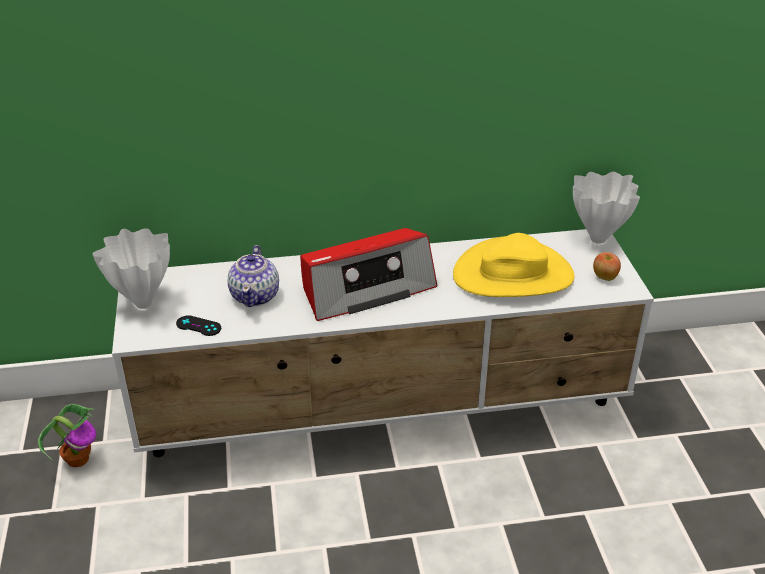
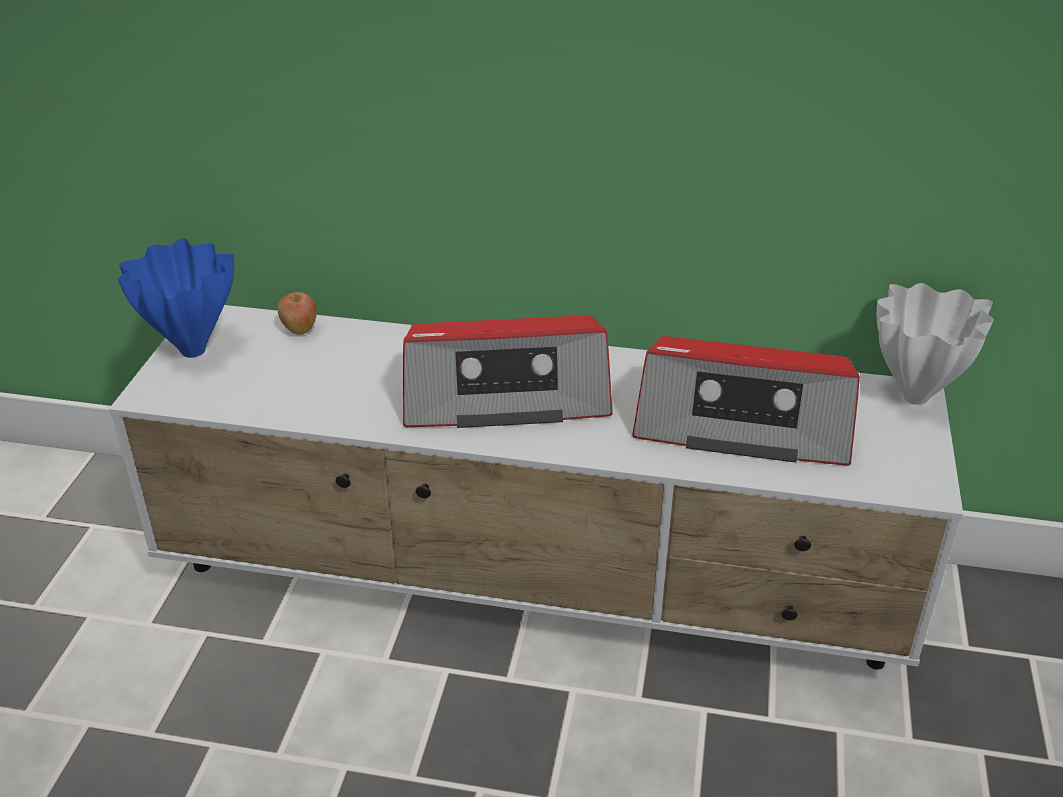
camera: 20 degrees right, 0 degrees up
potted plant [38,404,96,467] -> none
white vase [93,228,170,309] -> blue vase [118,238,234,358]
black game controller [176,315,221,336] -> none
teapot [228,245,279,307] -> none
yellow hat [453,233,575,297] -> radio [632,336,860,466]
apple [593,252,621,281] -> apple moved to [278,292,317,335]

